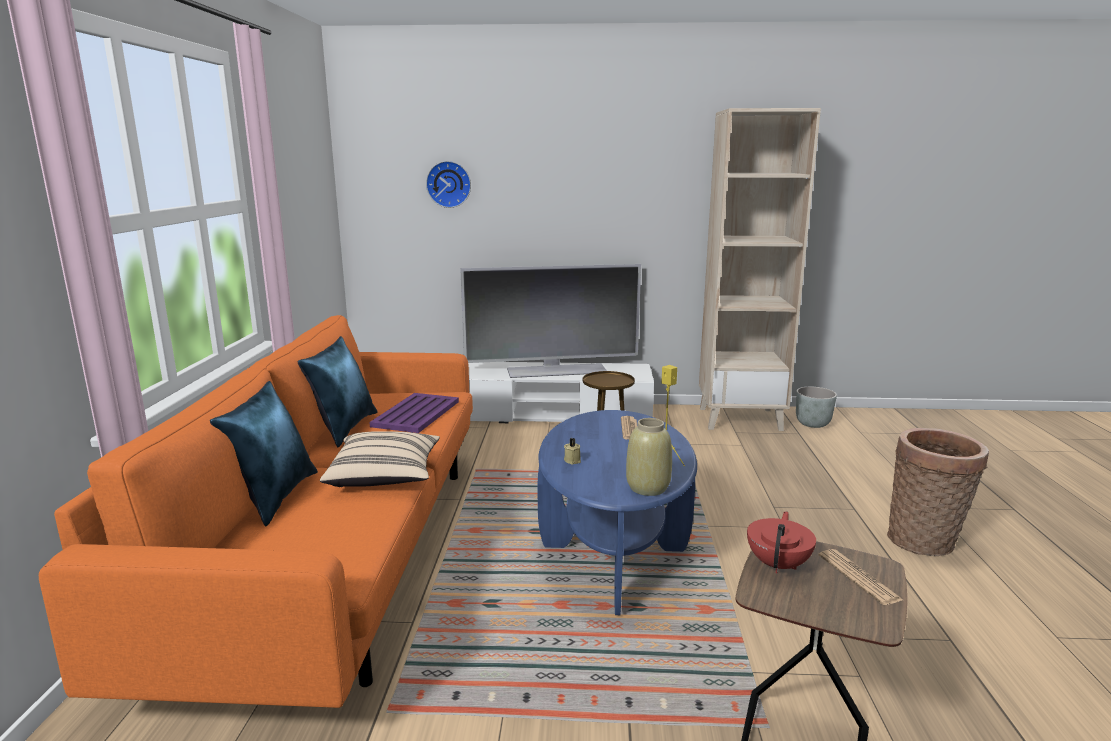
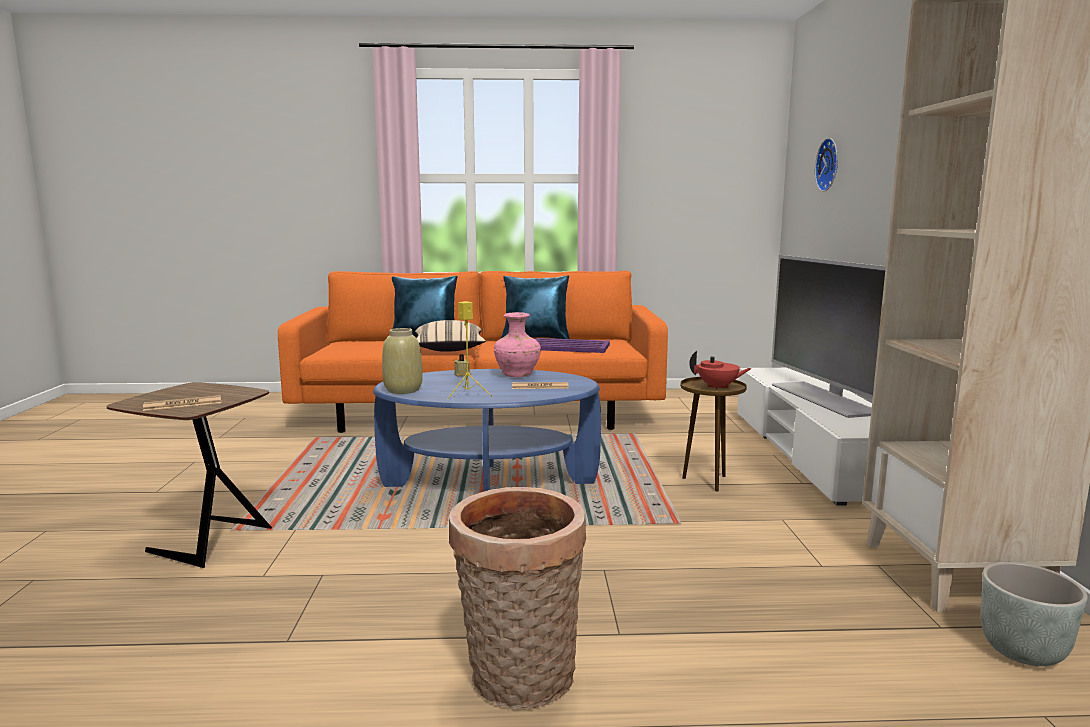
camera: 85 degrees right, 5 degrees down
red teapot [747,511,816,573] -> red teapot moved to [689,351,752,390]
none -> pink vase [494,312,541,377]

